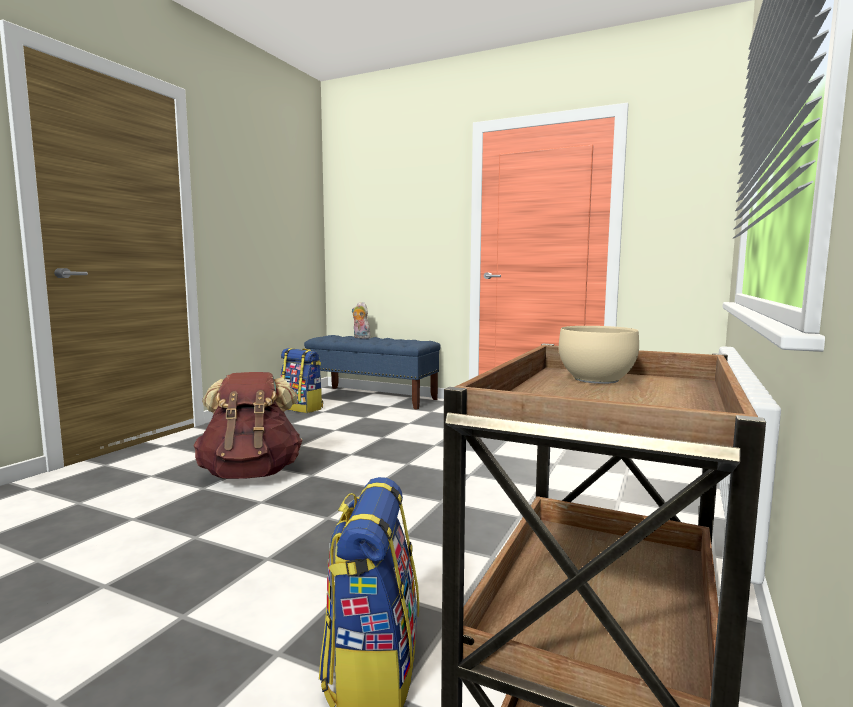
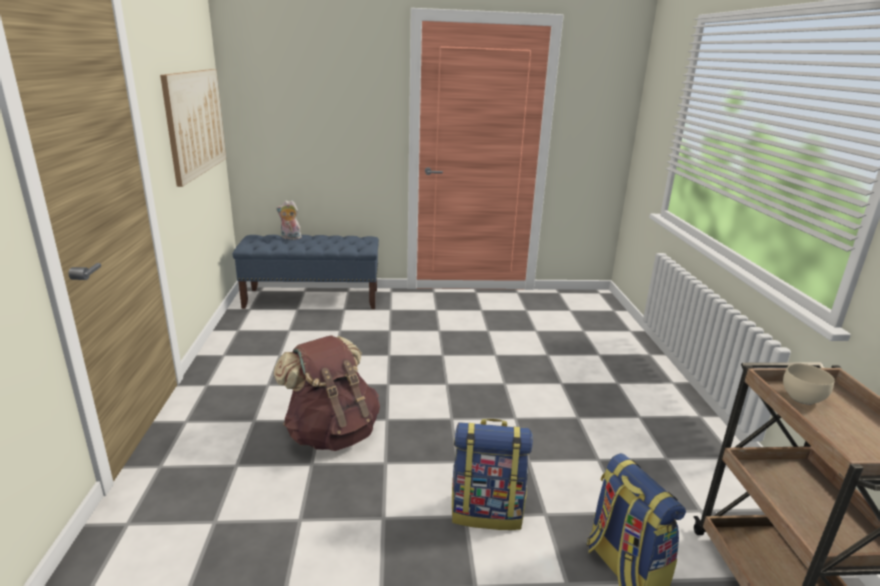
camera: 30 degrees left, 15 degrees up
backpack [280,348,323,413] -> backpack moved to [452,419,533,530]
none -> picture [160,69,226,187]

